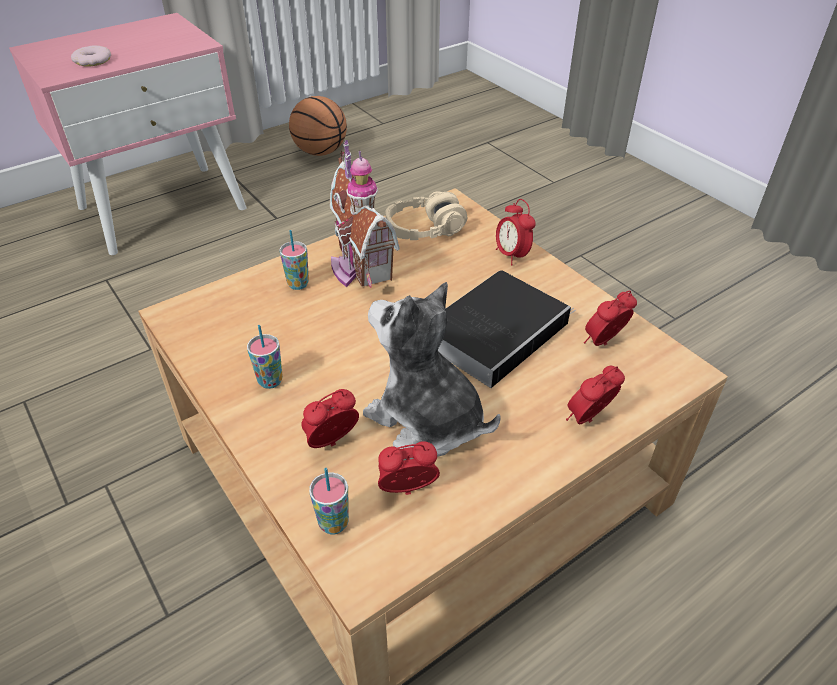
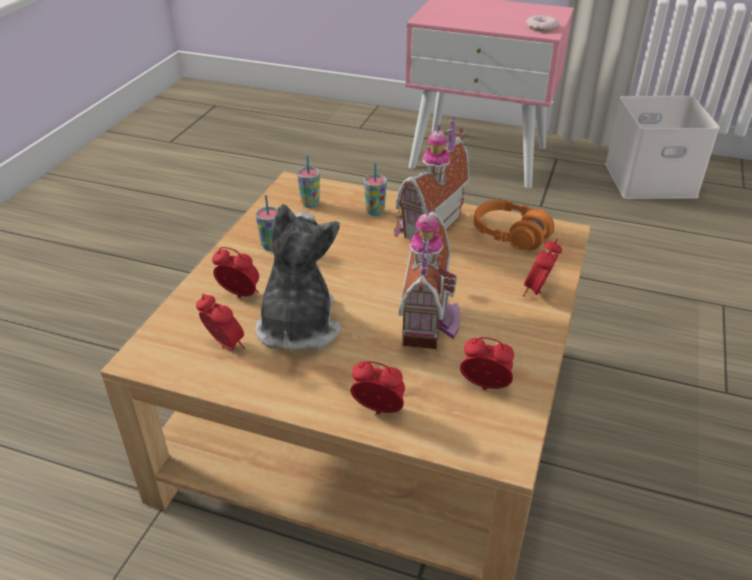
camera: 55 degrees right, 5 degrees down
donut [71,45,111,66] -> donut moved to [526,15,559,31]
basketball [289,96,347,156] -> white storage box [605,96,720,199]
cup [309,468,349,534] -> cup moved to [297,155,320,208]
beige headphones [385,191,467,240] -> orange headphones [474,200,554,250]
book [438,270,576,388] -> toy house [399,207,460,349]

